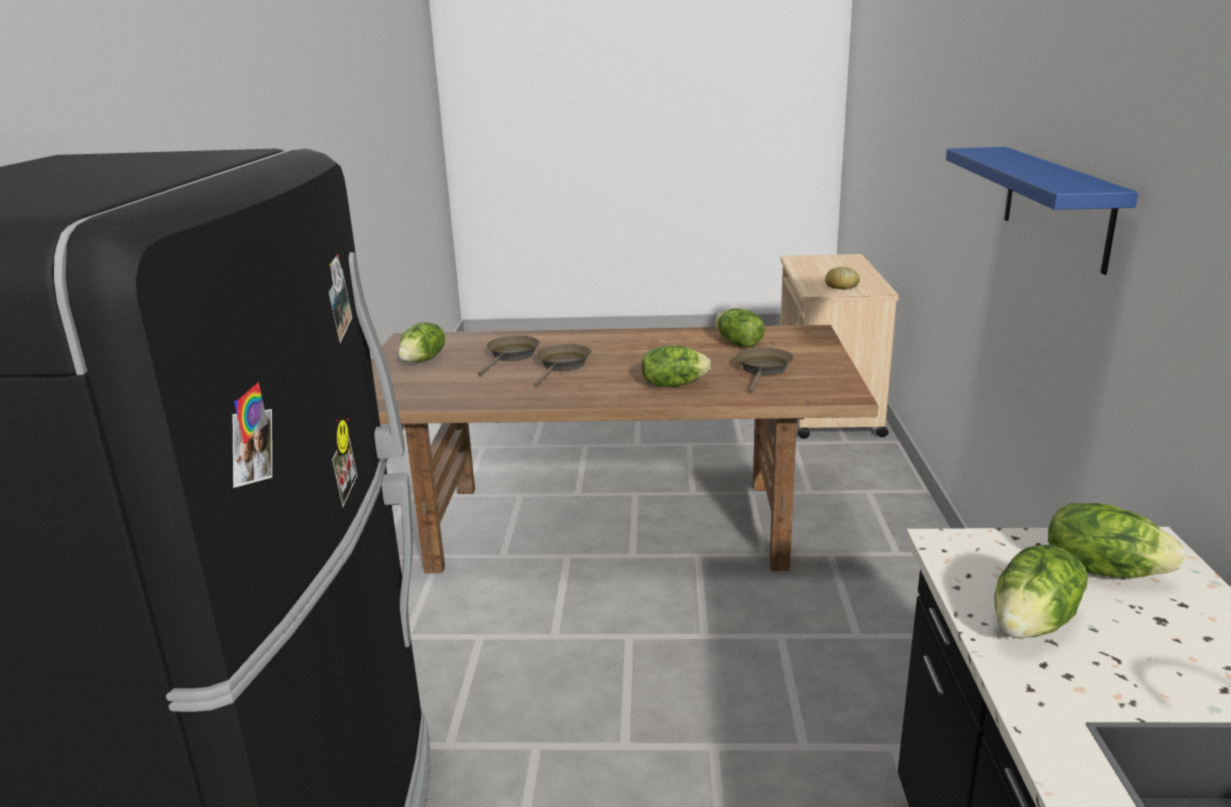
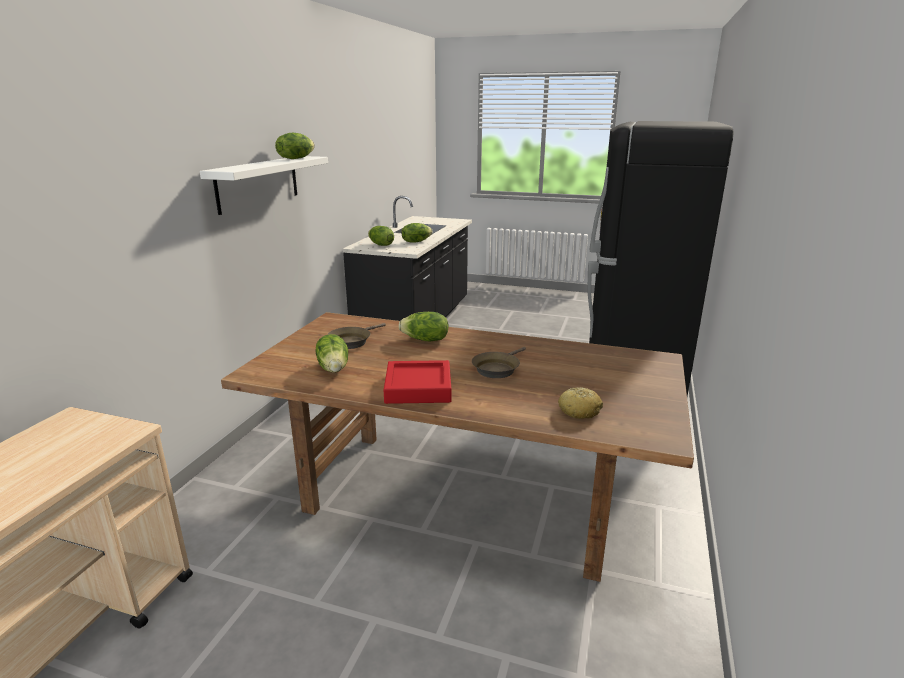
camera: 165 degrees left, 0 degrees up
lettuce [398,322,445,363] -> lettuce moved to [275,133,315,159]
brown frying pan [478,335,540,376] -> none
bread [825,266,860,289] -> bread moved to [558,387,603,419]
blue shelf [946,147,1138,275] -> white shelf [200,156,328,215]
none -> red tray [384,360,451,404]

